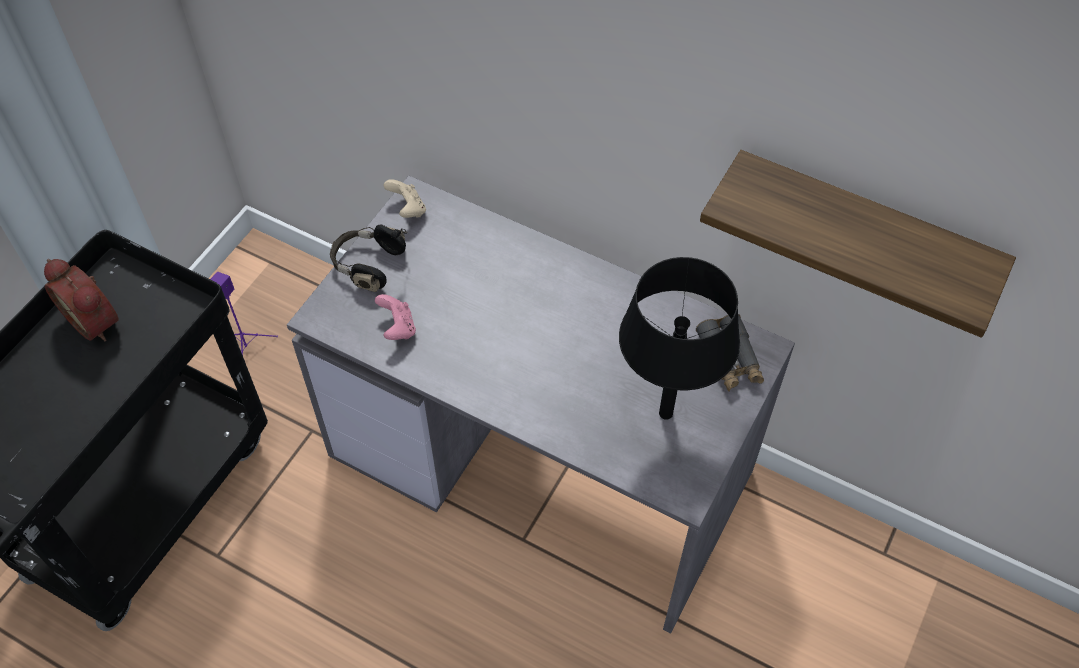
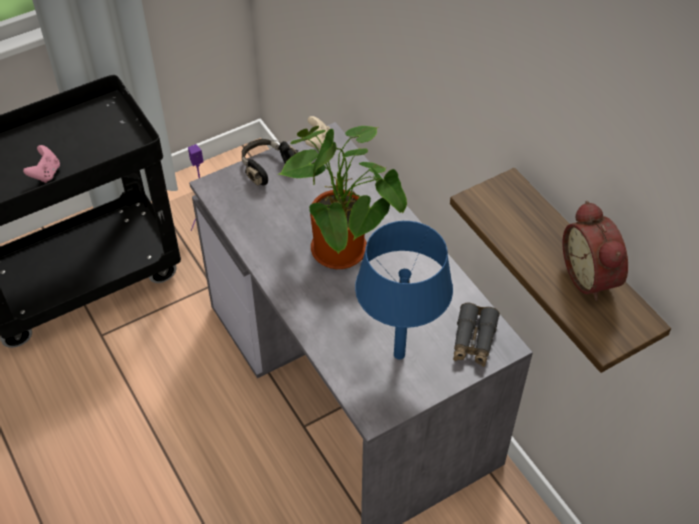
camera: 30 degrees right, 5 degrees down
alarm clock [44,259,119,341] -> alarm clock moved to [563,201,628,301]
pink game controller [375,294,416,340] -> pink game controller moved to [23,145,60,183]
black table lamp [619,257,740,420] -> blue table lamp [355,221,453,360]
none -> potted plant [277,126,407,269]

